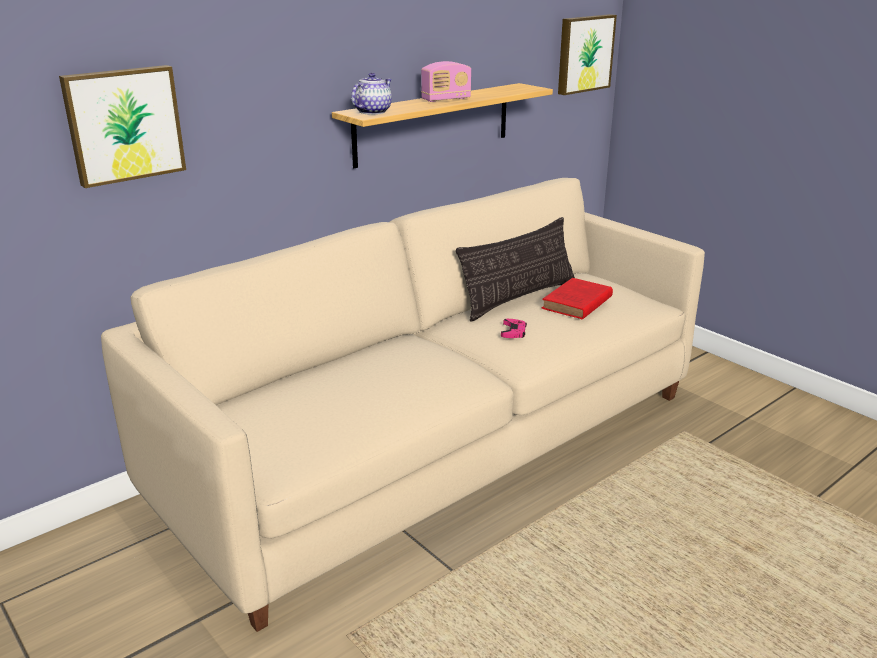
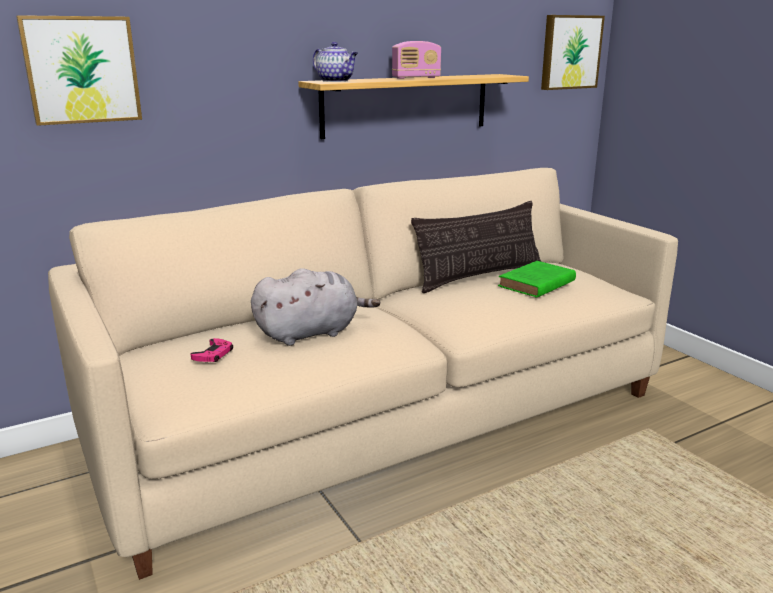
camera: 10 degrees right, 5 degrees down
teapot [351,73,392,115] -> teapot turned 90 degrees clockwise [313,42,358,82]
pink game controller [501,319,527,338] -> pink game controller moved to [191,338,233,362]
red book [542,278,613,319] -> green book [498,261,576,298]
none -> grey plush toy [251,268,380,346]

